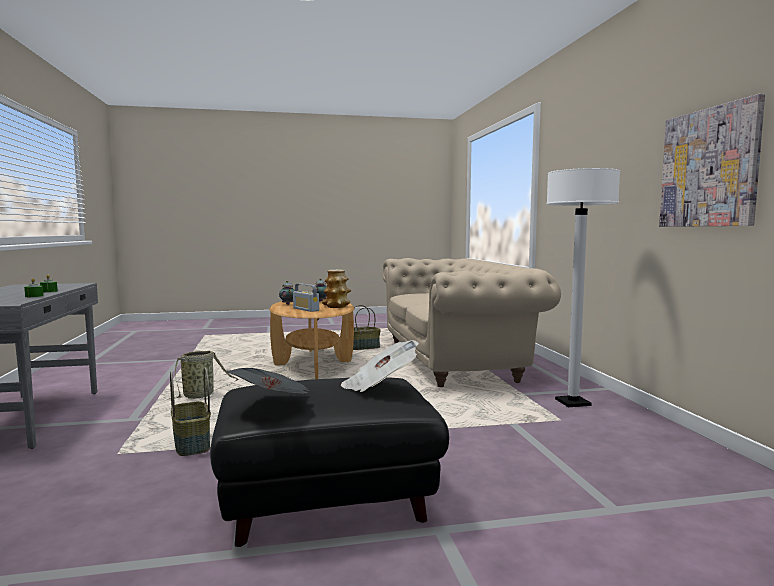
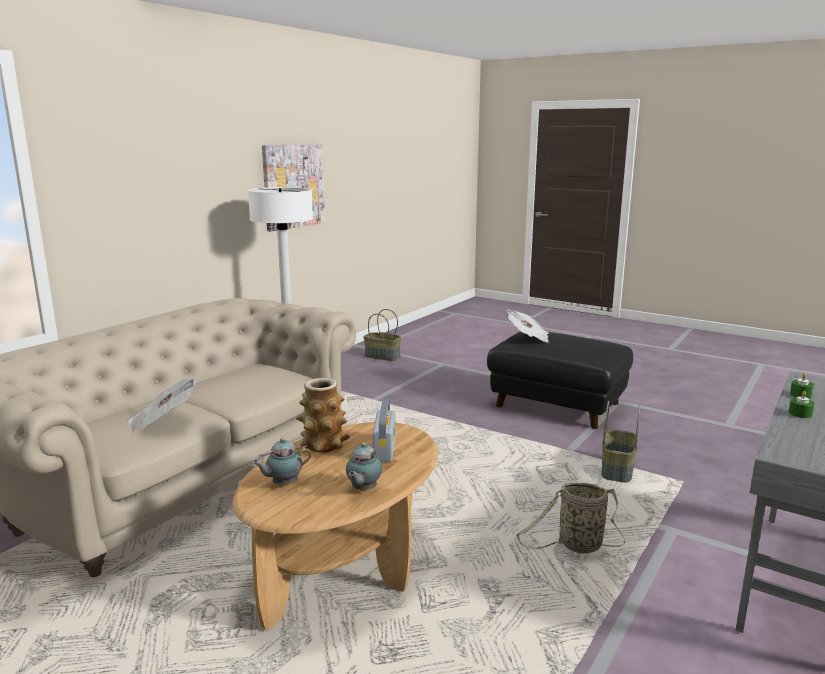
camera: 135 degrees left, 10 degrees up
newspaper [226,368,310,394] -> newspaper moved to [128,379,197,430]
basket [353,305,381,350] -> basket moved to [363,309,401,361]

